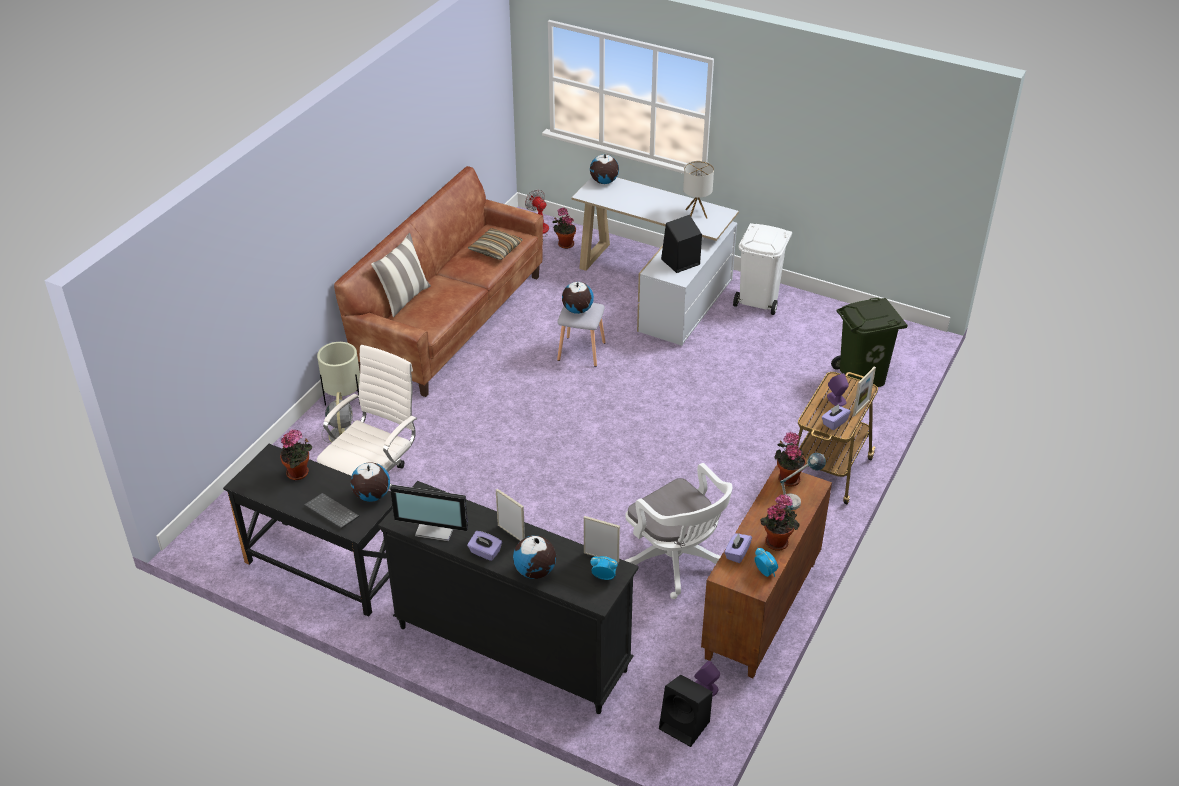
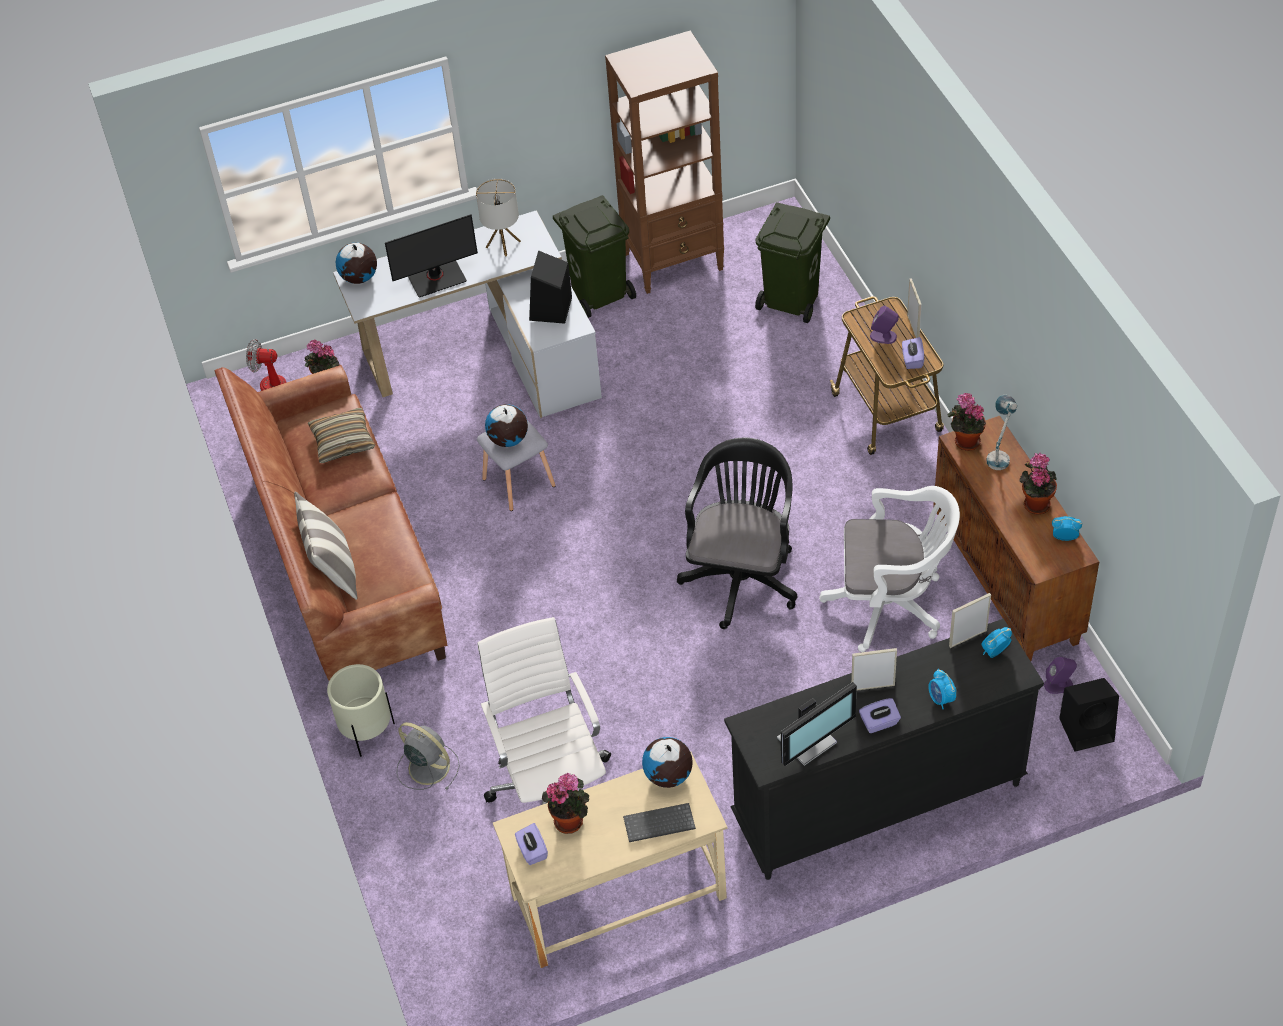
camera: 45 degrees left, 10 degrees up
black desk [223,444,393,617] -> beige desk [493,751,728,968]
globe [513,535,556,579] -> alarm clock [928,669,956,709]
purple tissue box [724,533,752,563] -> purple tissue box moved to [515,823,548,865]
white trash can [733,223,792,315] -> green trash can [553,195,636,318]
none -> monitor [385,214,478,297]
none -> brown bookcase [605,31,724,294]
none -> black office chair [677,437,797,629]

